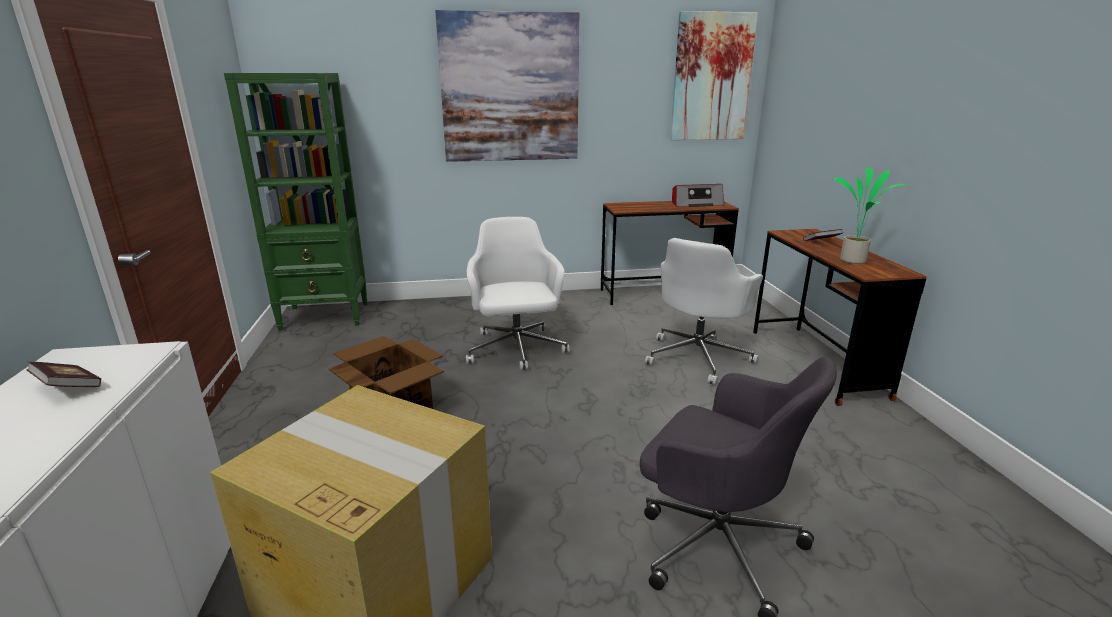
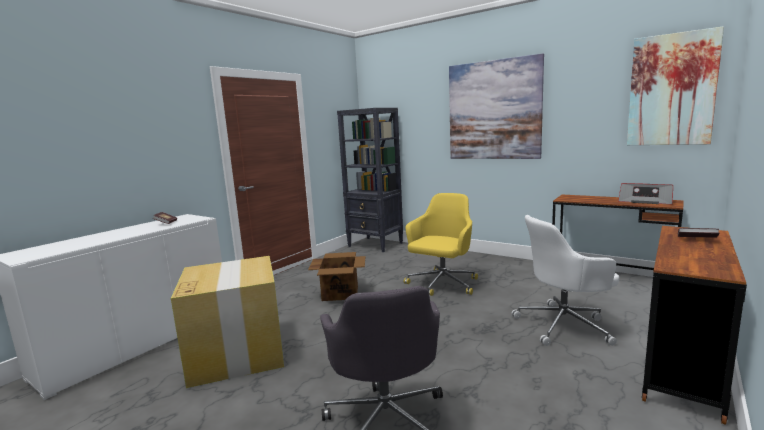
camera: 45 degrees right, 10 degrees down
green bookcase [224,73,368,331] -> black bookcase [337,108,403,252]
white office chair [466,217,570,371] -> yellow office chair [404,193,478,296]
potted plant [834,167,906,264] -> none

